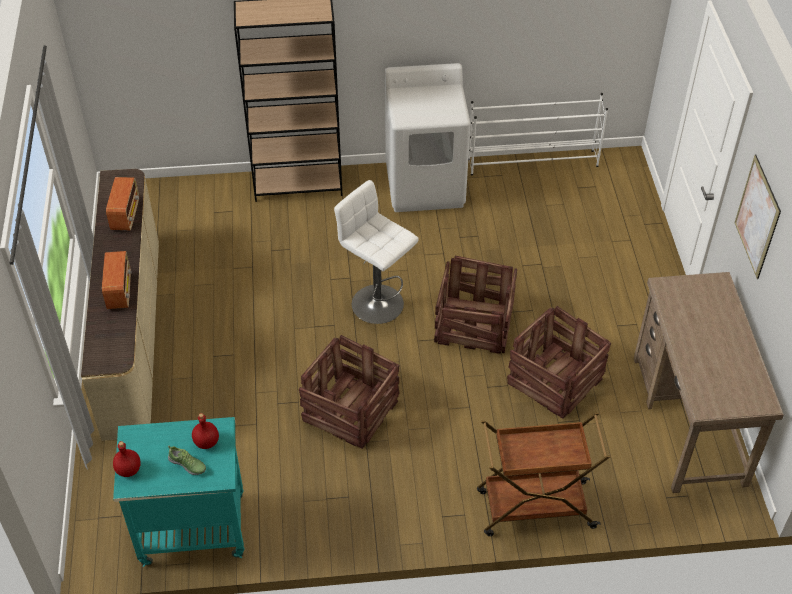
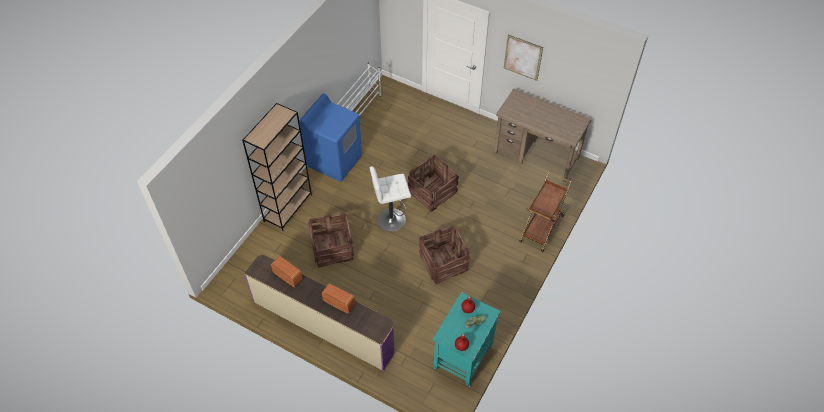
camera: 55 degrees left, 5 degrees up
beige cabinet [81,169,159,441] -> purple cabinet [244,255,394,371]
white washing machine [385,63,471,212] -> blue washing machine [300,93,362,182]
crate [507,306,611,419] -> crate moved to [308,214,354,268]

